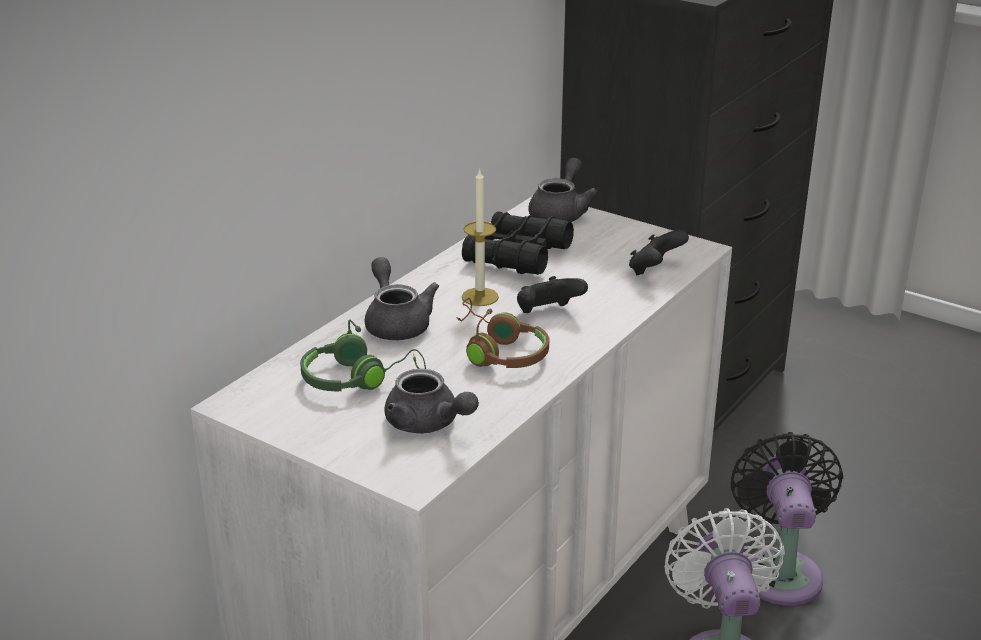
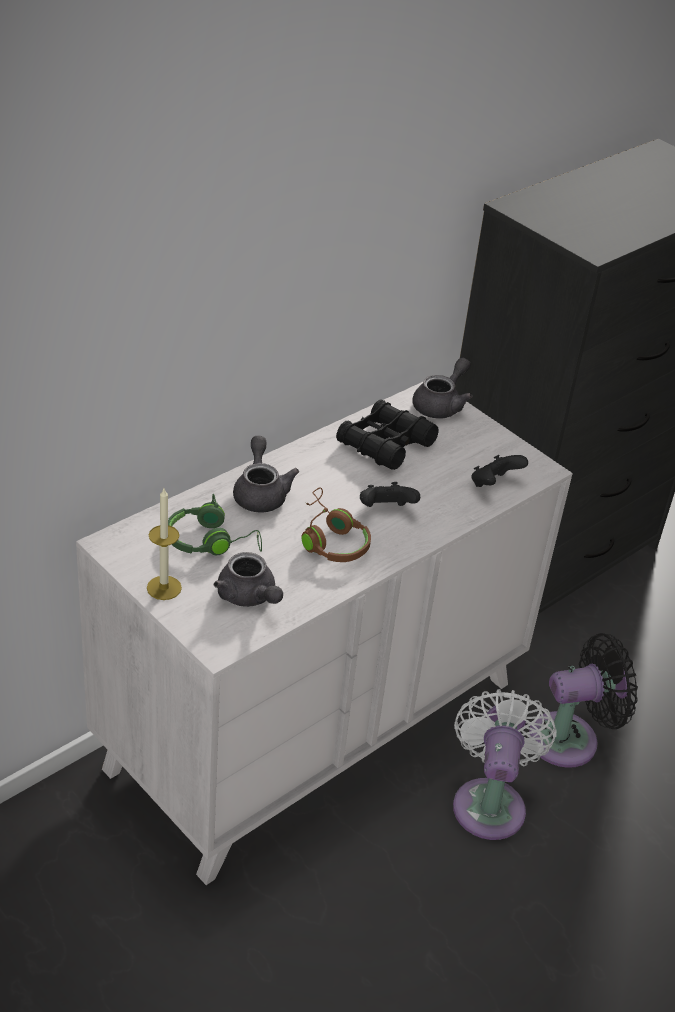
camera: 10 degrees right, 10 degrees up
candle [462,168,499,306] -> candle moved to [147,489,182,600]
black fan [730,432,843,606] -> black fan turned 60 degrees clockwise [529,633,638,768]

